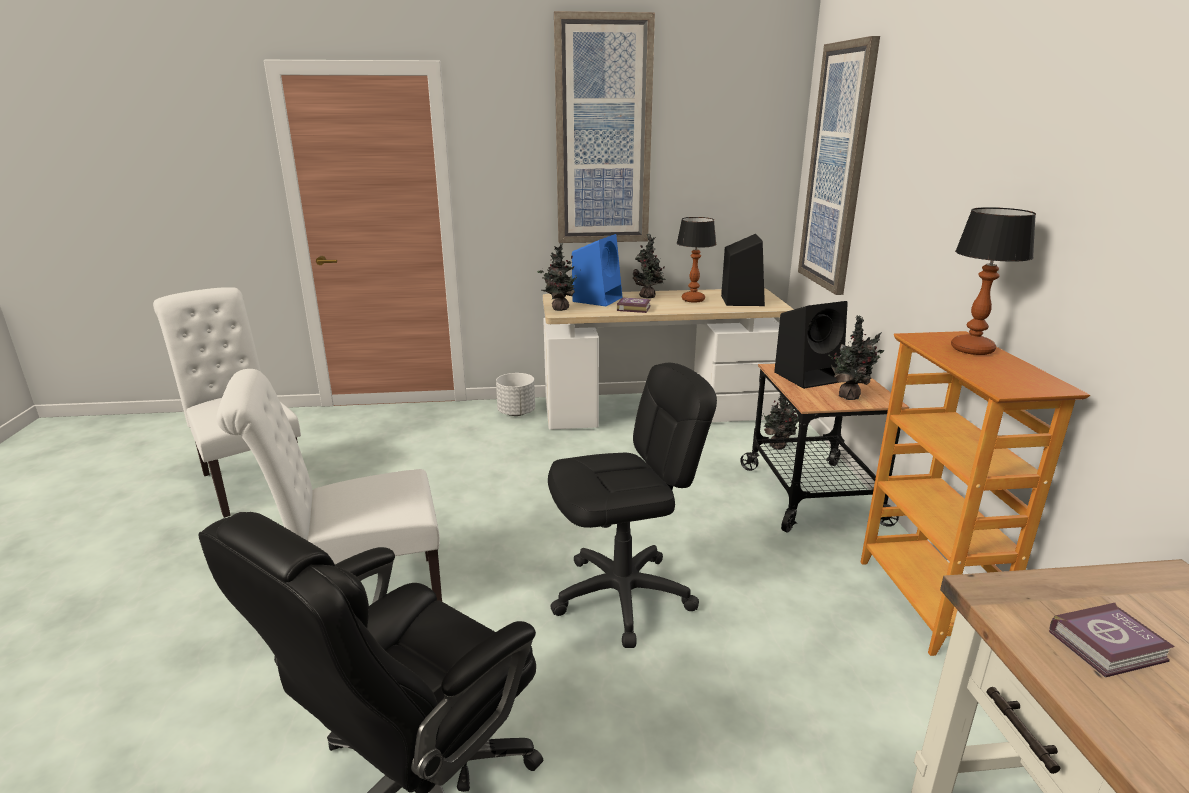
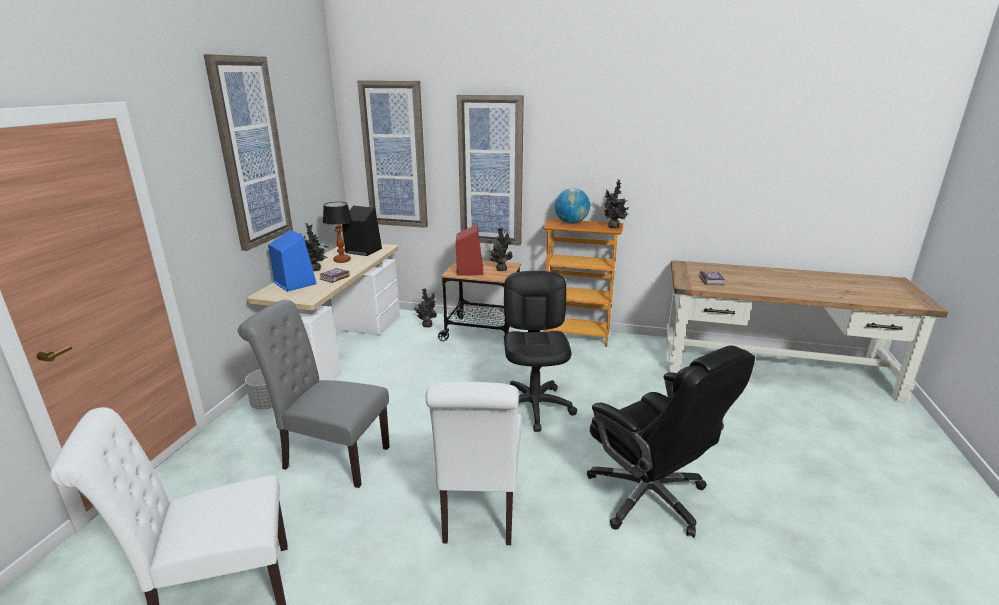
camera: 70 degrees left, 0 degrees up
potted plant [537,243,577,311] -> potted plant moved to [604,179,629,228]
black speaker [774,301,848,389] -> red speaker [456,224,483,276]
table lamp [951,207,1036,355] -> globe [555,188,590,224]
none -> grey chair [238,300,390,488]
none -> picture [457,95,524,246]

